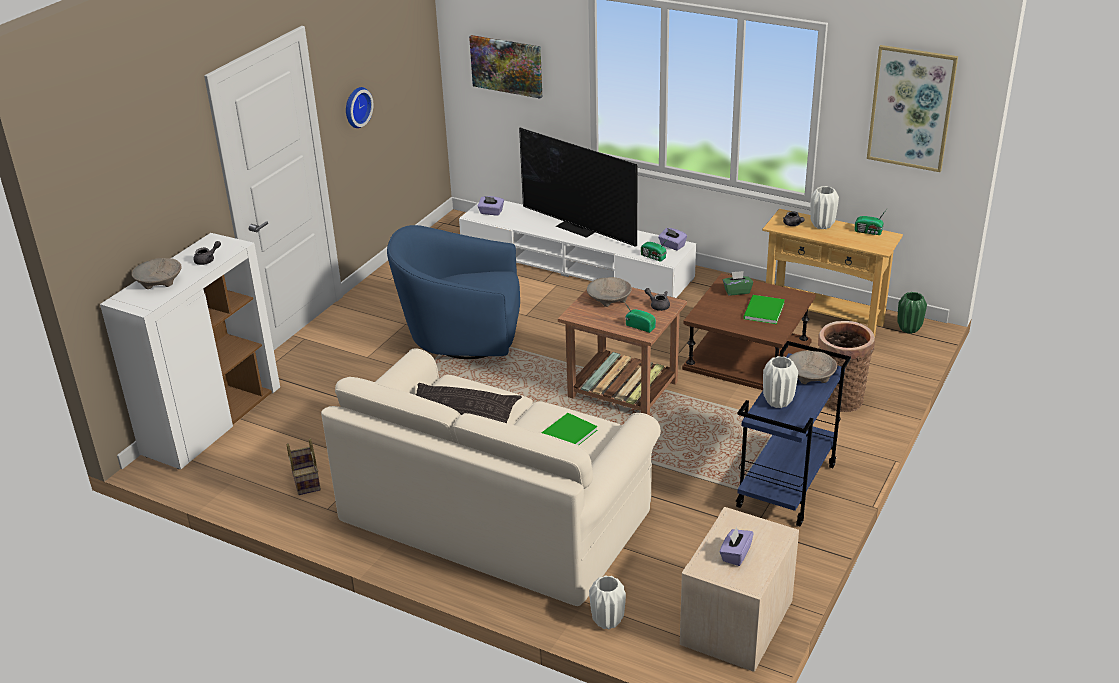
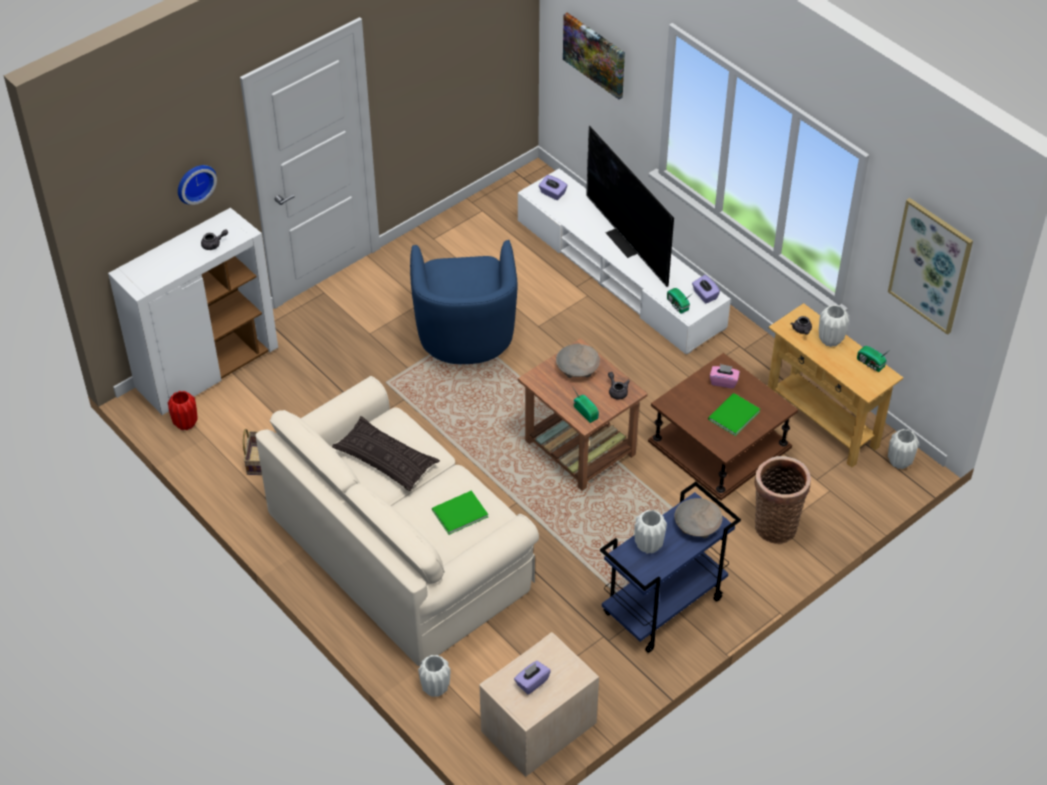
camera: 20 degrees right, 15 degrees up
beige bowl [132,258,182,289] -> none
wall clock [346,87,373,128] -> wall clock moved to [178,165,217,205]
blue armchair [387,225,520,359] -> blue armchair turned 120 degrees counterclockwise [410,240,517,364]
green tissue box [723,271,753,295] -> pink tissue box [710,364,740,389]
green vase [897,292,927,334] -> white vase [888,429,919,469]
none -> red vase [168,391,198,430]

